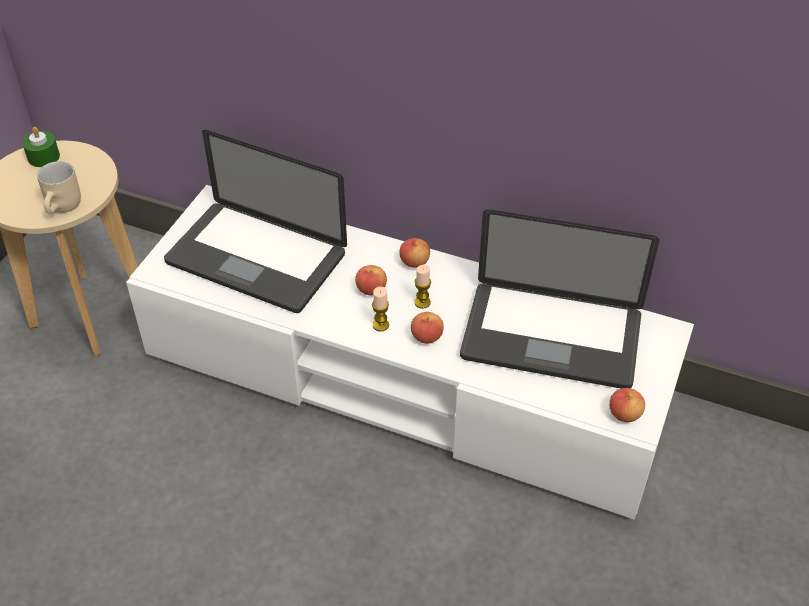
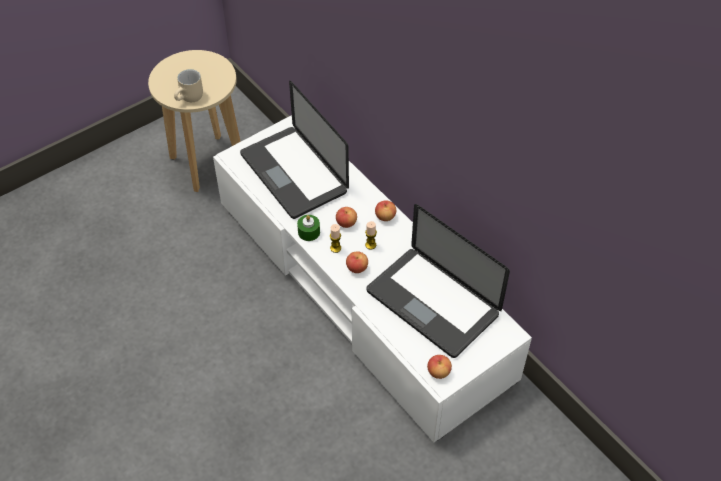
camera: 30 degrees right, 5 degrees up
green candle [22,127,60,167] -> green candle moved to [297,215,320,241]

